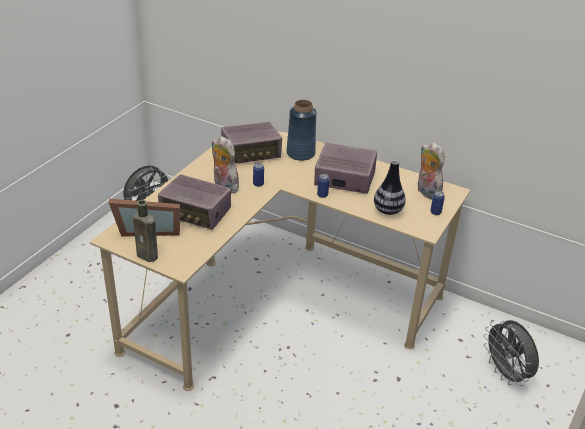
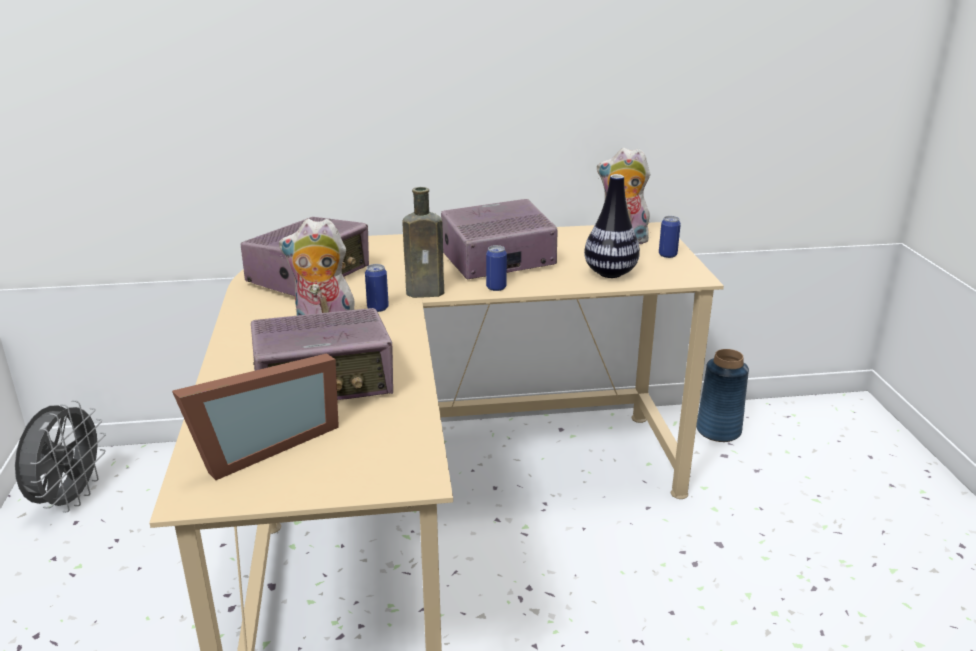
camera: 35 degrees left, 10 degrees down
brown bottle [133,200,158,262] -> brown bottle moved to [402,187,444,298]
blue vase [286,100,317,161] -> blue vase moved to [696,349,749,442]
grey fan [484,320,539,386] -> none

